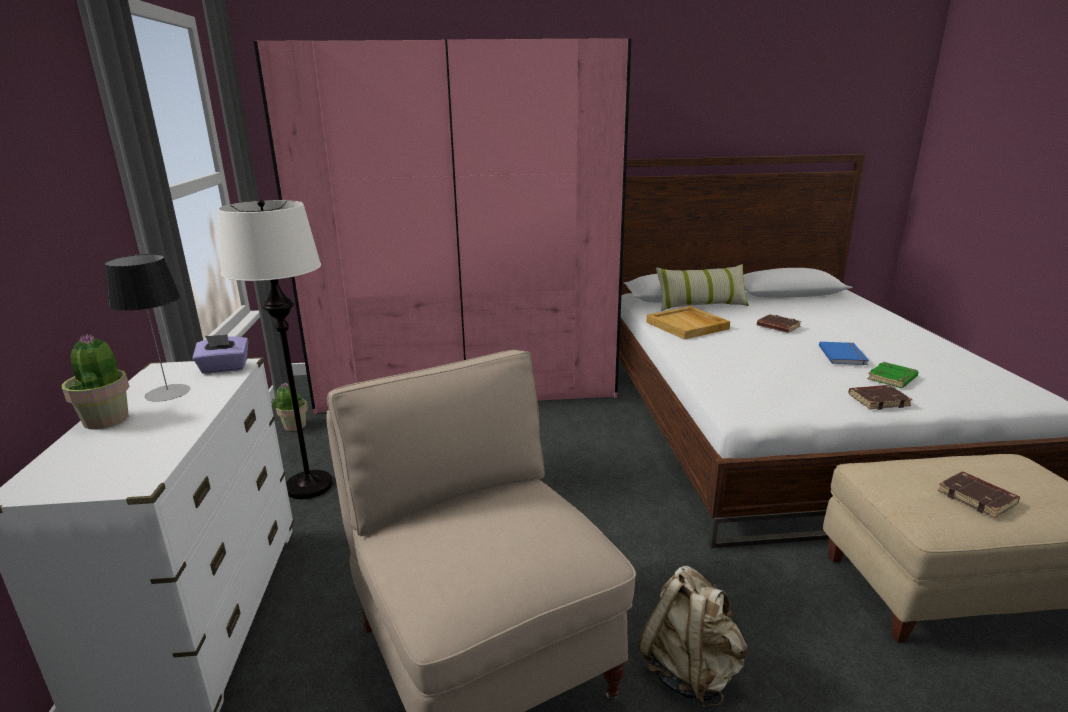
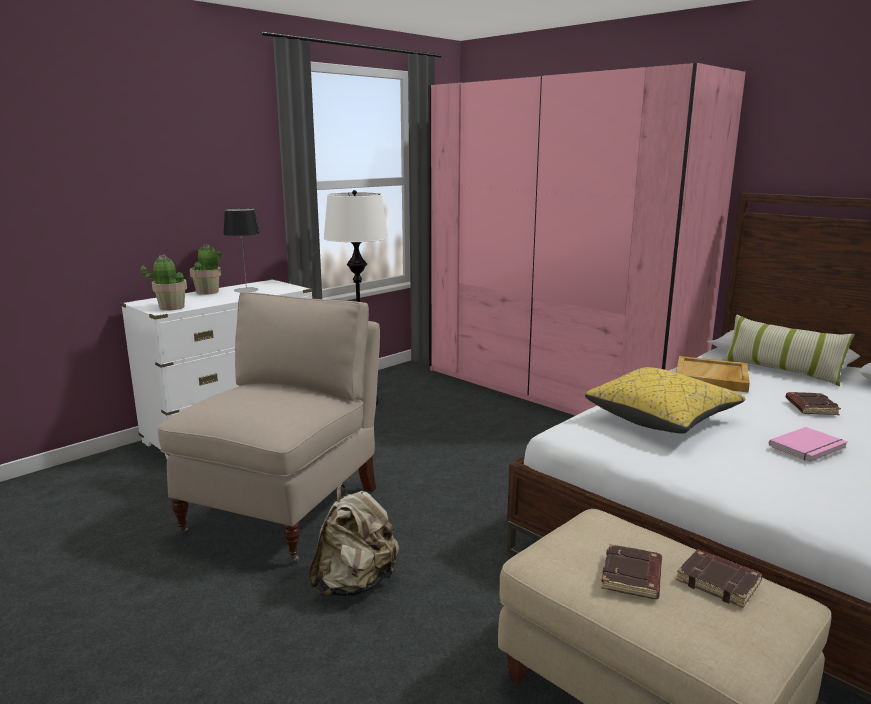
camera: 50 degrees right, 5 degrees down
purple tissue box [192,335,248,374] -> none
potted plant [271,383,308,431] -> potted plant moved to [141,254,187,311]
blue book [819,342,869,365] -> pink book [768,427,847,462]
brown book [848,385,913,410] -> brown book moved to [676,549,762,608]
green book [867,362,919,388] -> none
none -> yellow pillow [585,367,745,434]

